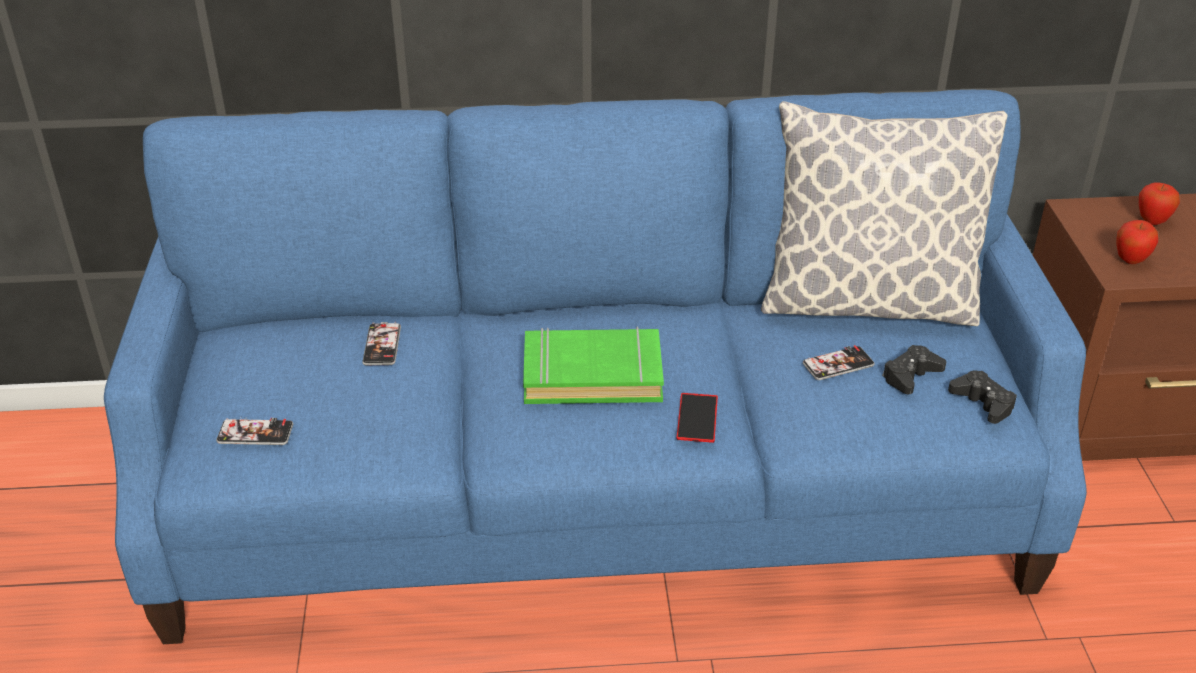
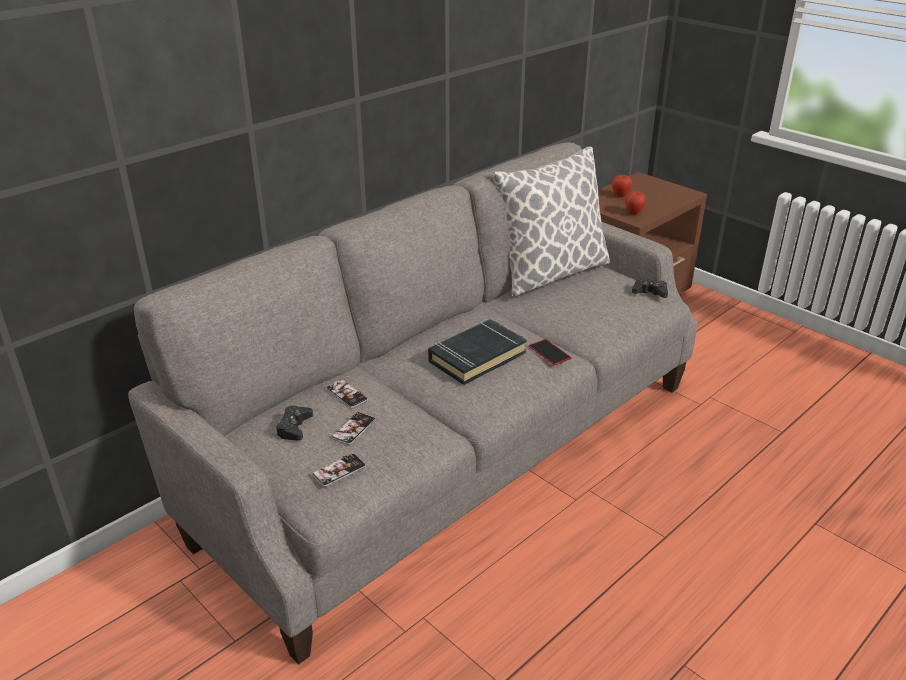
camera: 40 degrees left, 5 degrees down
blue sofa [104,90,1087,644] -> grey sofa [128,143,697,665]
green book [523,327,664,404] -> black book [428,319,527,385]
phone [803,345,875,380] -> phone moved to [332,412,376,445]
black game controller [882,345,946,394] -> black game controller moved to [276,405,313,441]

